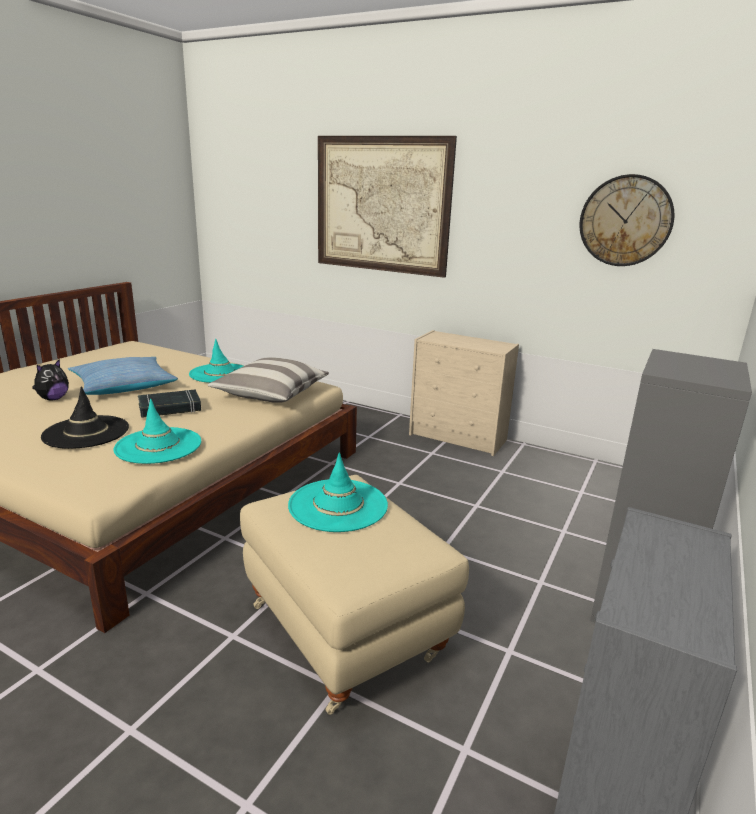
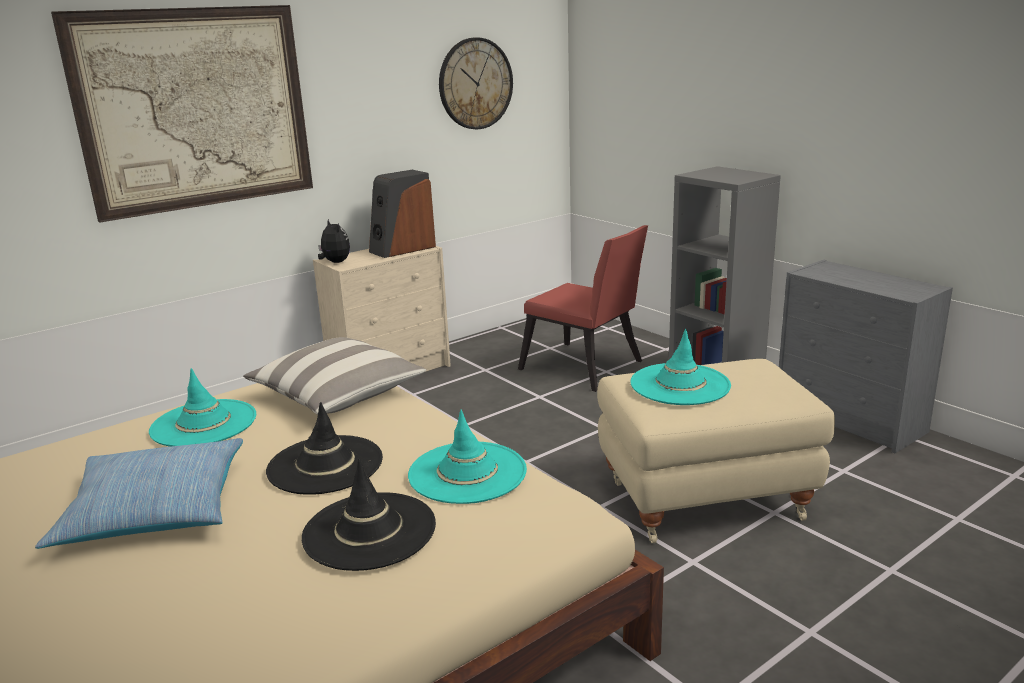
camera: 65 degrees left, 0 degrees up
plush toy [32,359,69,401] -> plush toy moved to [318,219,350,263]
black book [138,389,201,418] -> black hat [266,402,383,495]
none -> speaker [369,170,436,258]
none -> red chair [518,225,648,392]

